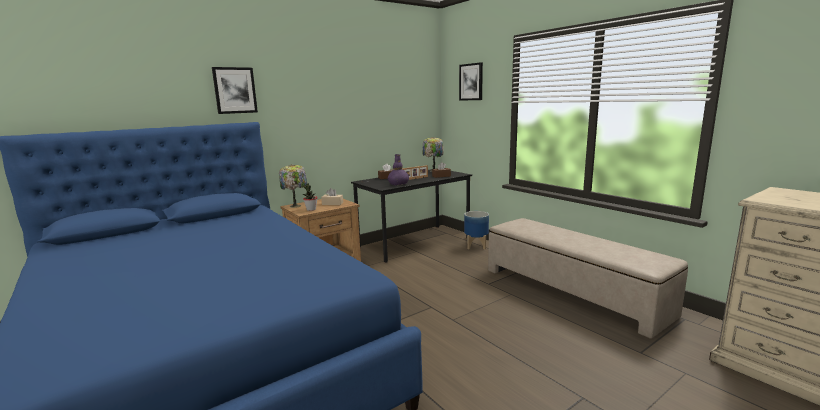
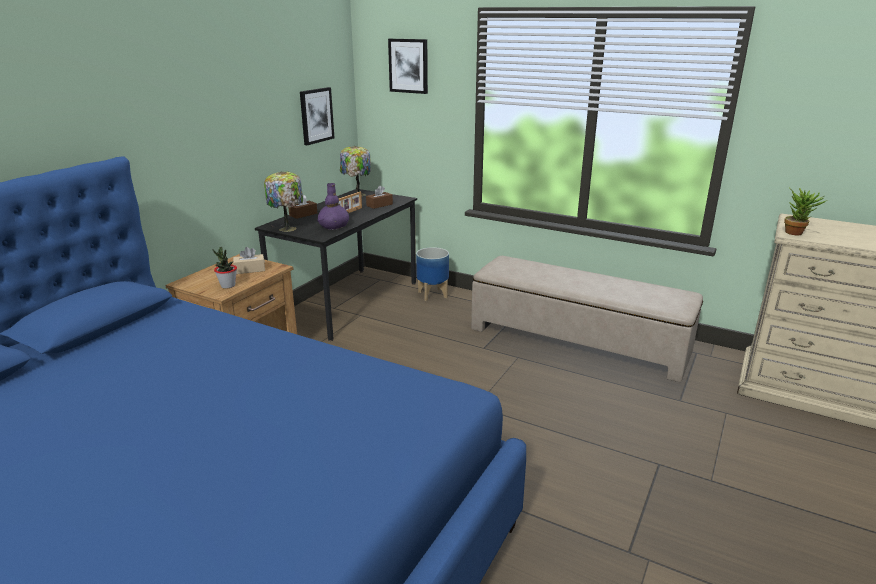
camera: 25 degrees left, 10 degrees up
picture [212,67,258,114] -> picture moved to [300,87,334,145]
table lamp [279,164,307,208] -> table lamp moved to [264,171,303,232]
none -> potted plant [784,188,827,235]

